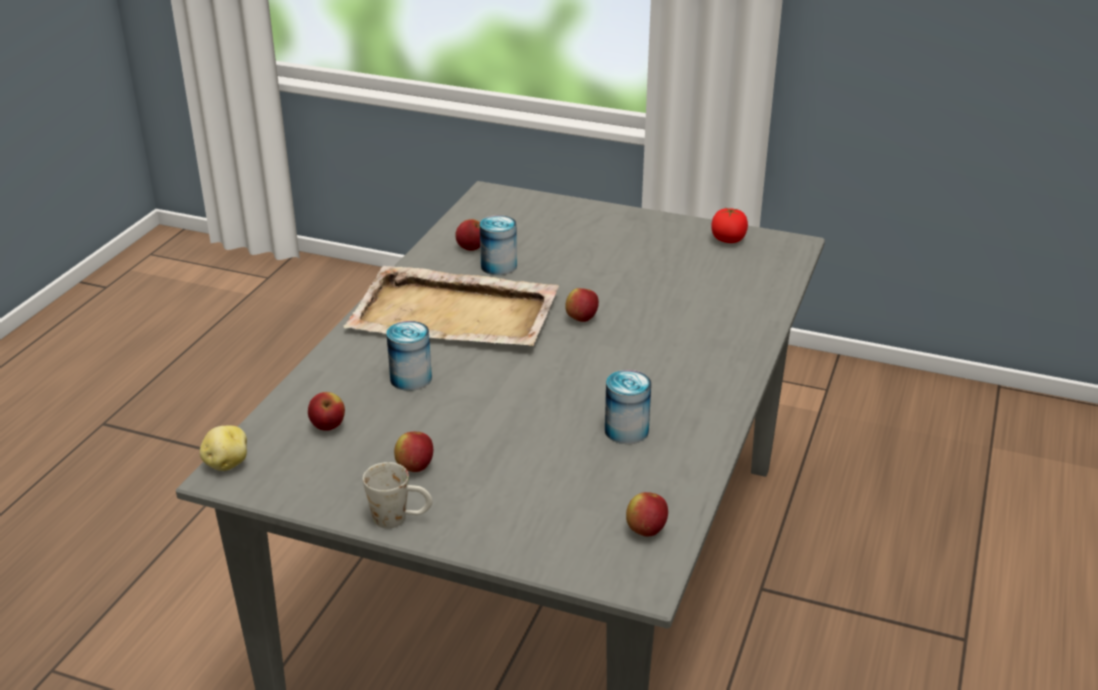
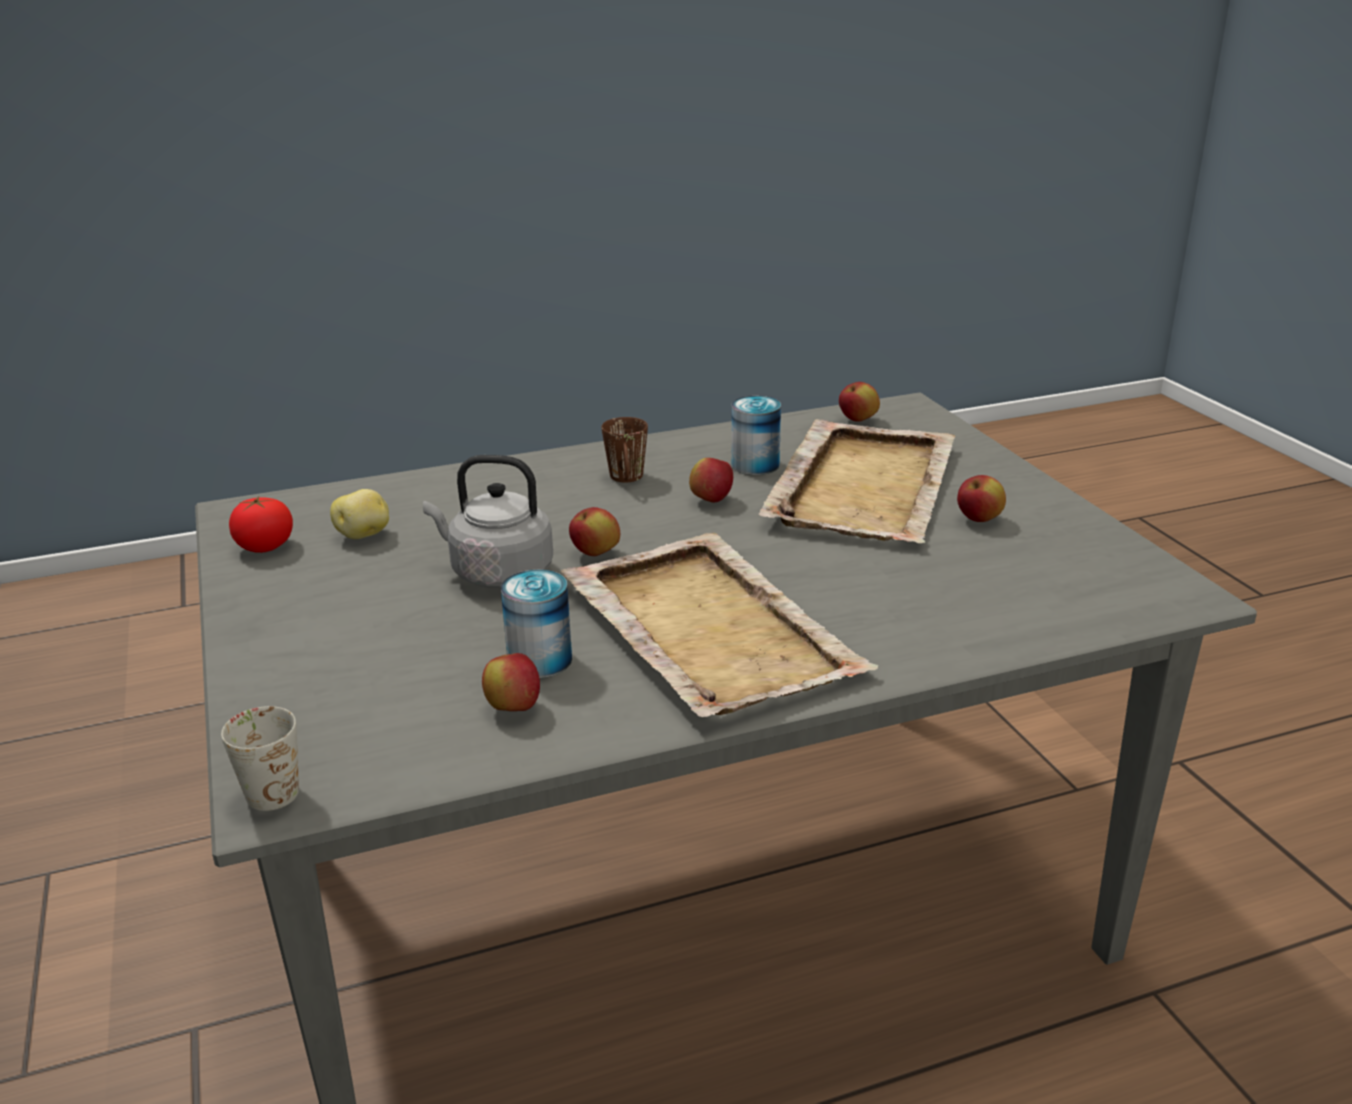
camera: 130 degrees left, 5 degrees down
potato [200,426,247,471] -> potato moved to [330,489,389,539]
apple [308,392,345,431] -> apple moved to [689,458,733,502]
white mug [363,462,432,528] -> white mug moved to [221,706,299,811]
can [386,321,432,391] -> none
none -> grey kettle [423,455,553,588]
none -> brown mug [602,417,648,482]
none -> beige tray [759,419,955,543]

